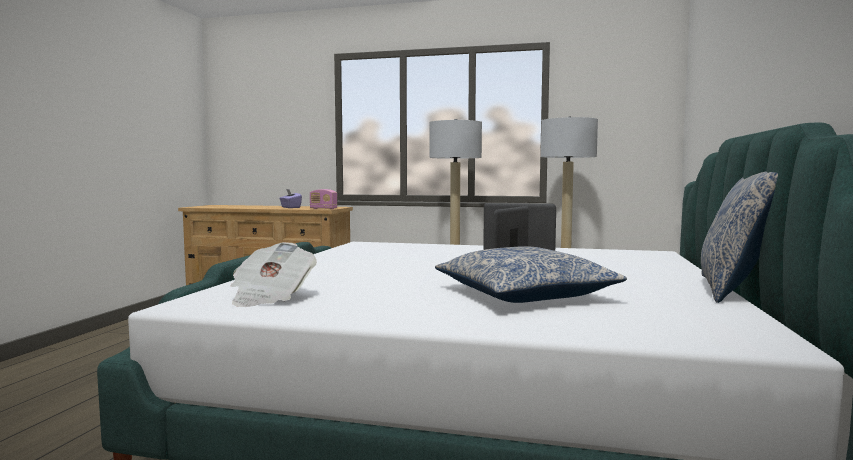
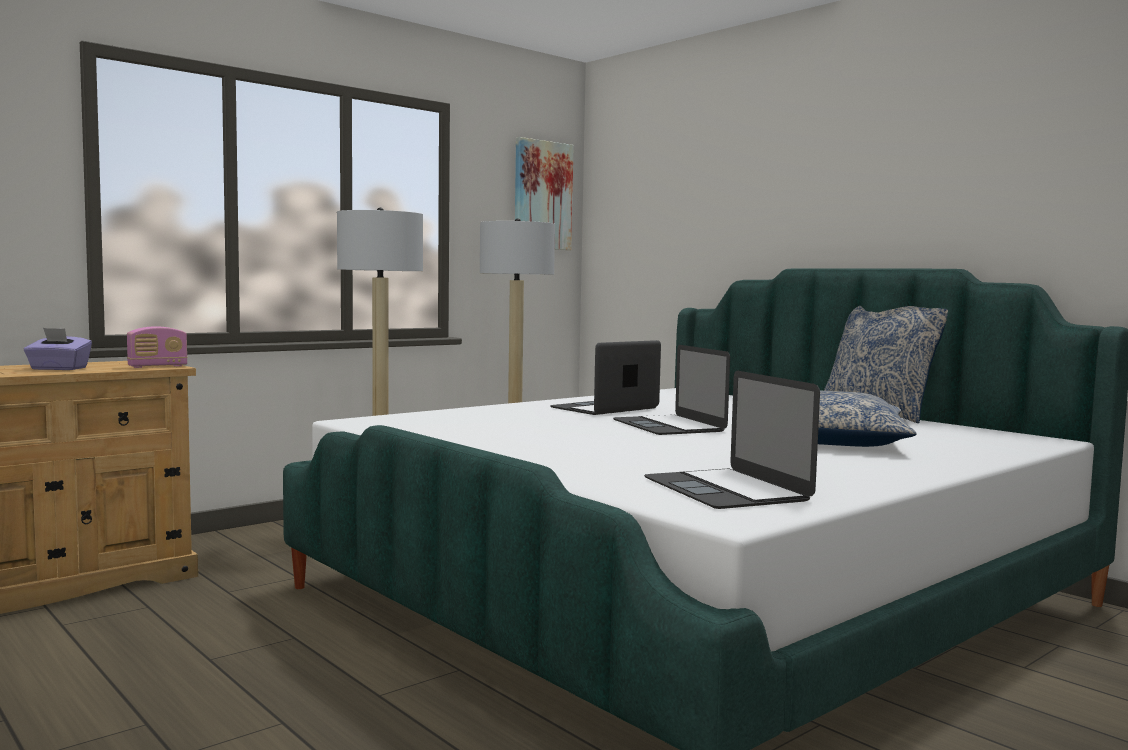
camera: 55 degrees left, 0 degrees up
newspaper [230,242,317,307] -> laptop [644,371,820,509]
none -> picture [515,137,574,250]

